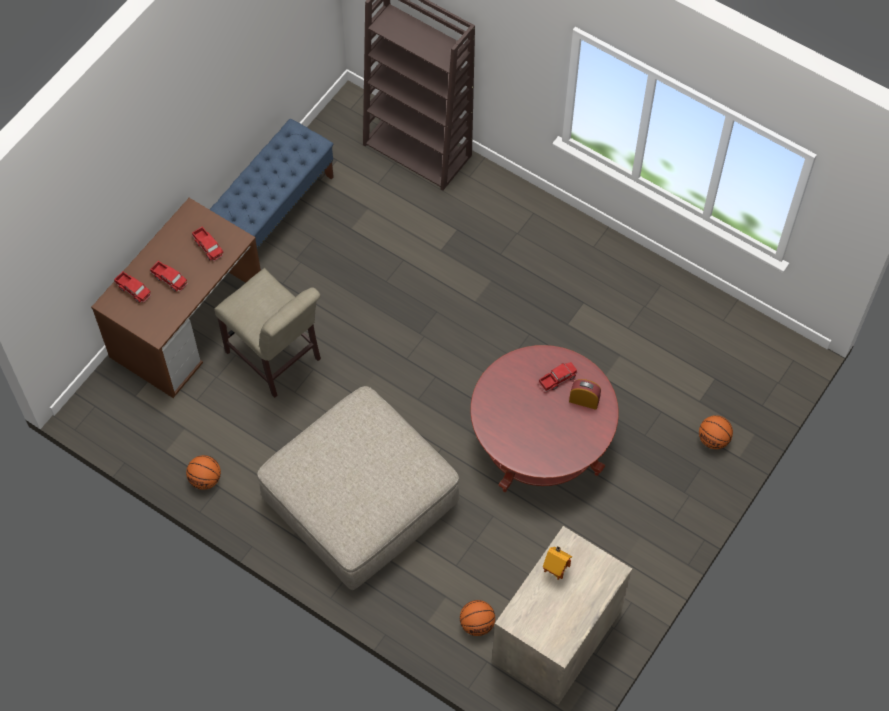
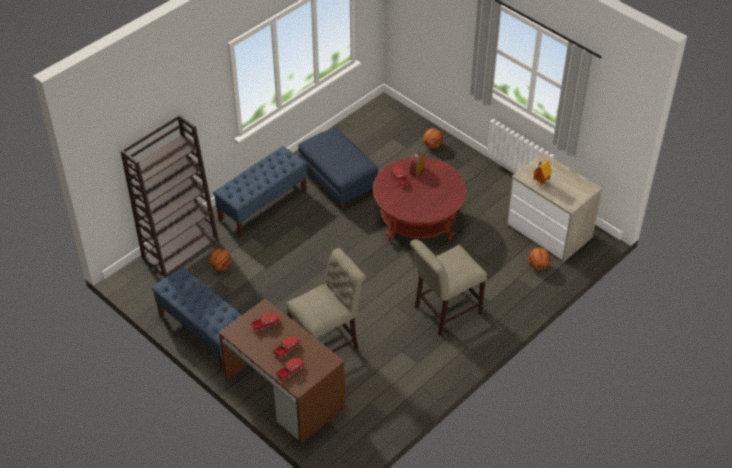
camera: 80 degrees left, 15 degrees down
basketball [186,455,221,490] -> basketball moved to [209,249,232,271]
beige ottoman [257,386,459,590] -> beige chair [410,239,487,335]
none -> blue bench [213,146,307,238]
none -> blue ottoman [298,127,378,209]

